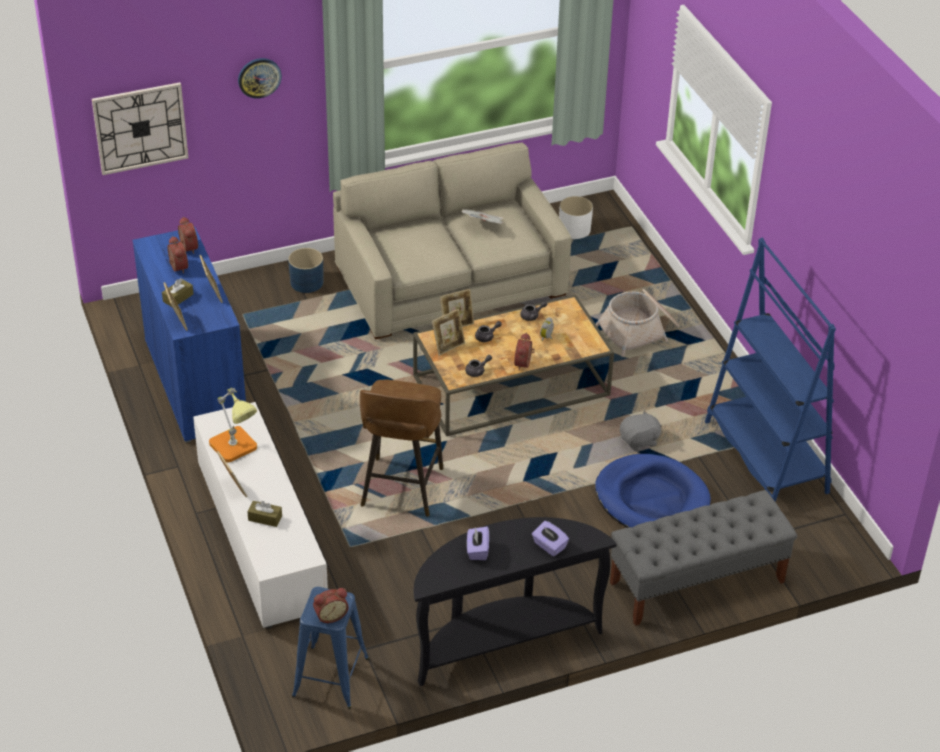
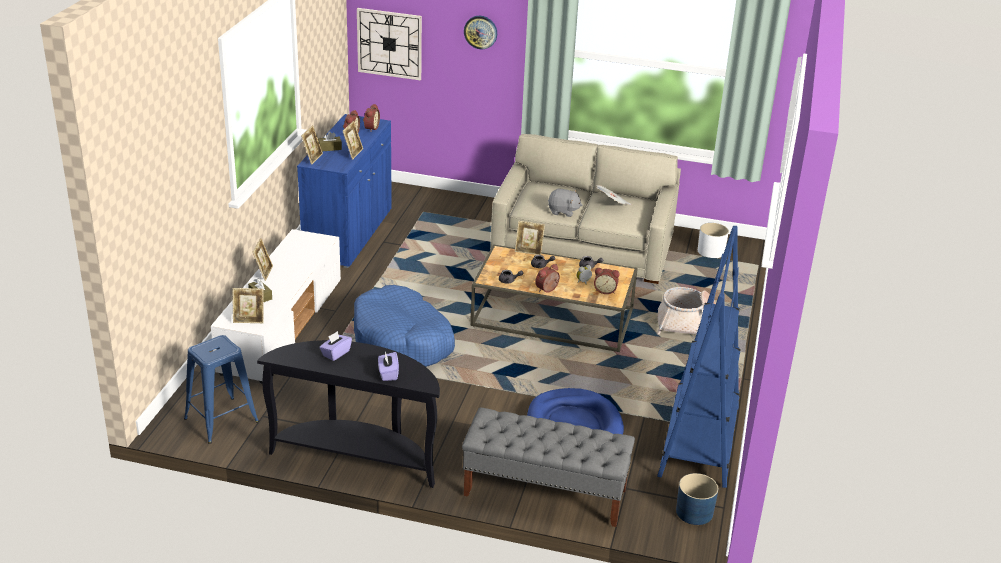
camera: 35 degrees right, 10 degrees down
table lamp [209,388,257,462] -> none
blue planter [288,248,323,293] -> blue planter moved to [676,473,718,525]
alarm clock [313,588,349,623] -> alarm clock moved to [594,268,619,294]
brown stool [360,379,443,516] -> blue dog bed [354,285,455,367]
picture frame [432,309,465,356] -> picture frame moved to [232,288,264,323]
grey plush toy [620,409,662,451] -> grey plush toy moved to [548,188,582,217]

